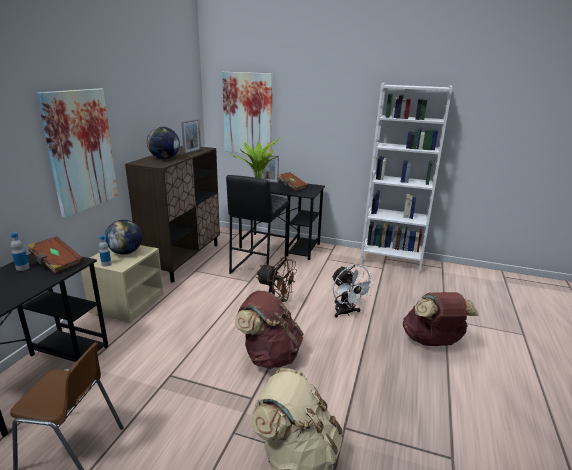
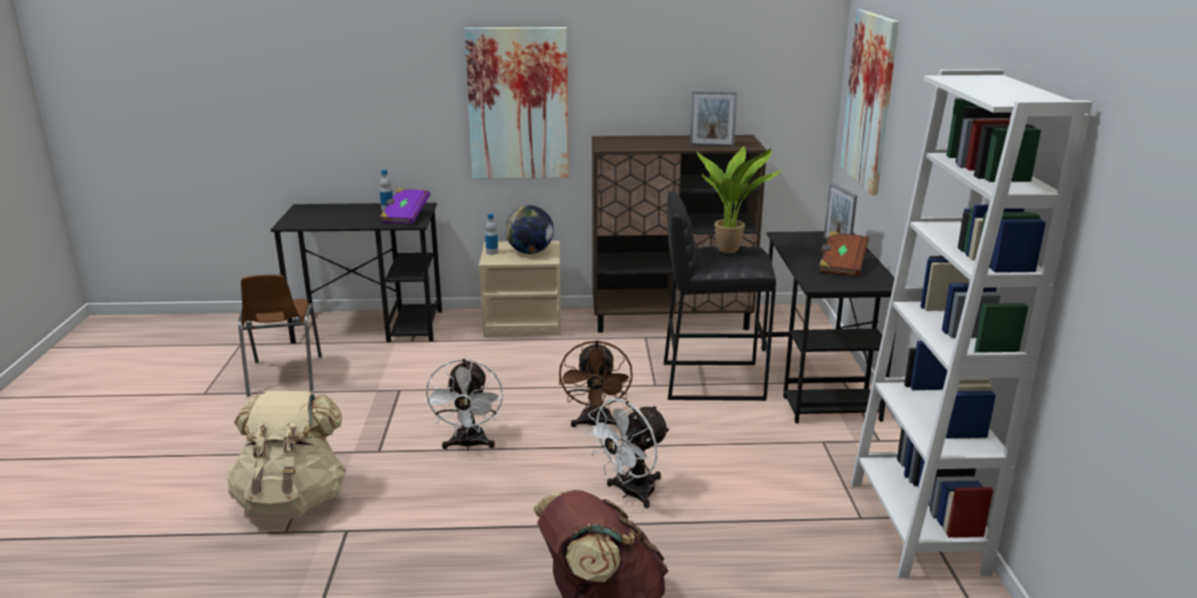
camera: 70 degrees right, 0 degrees up
brown book [27,236,84,274] -> purple book [380,188,430,224]
globe [147,127,180,159] -> none
brown backpack [235,290,303,369] -> white fan [425,359,503,450]

